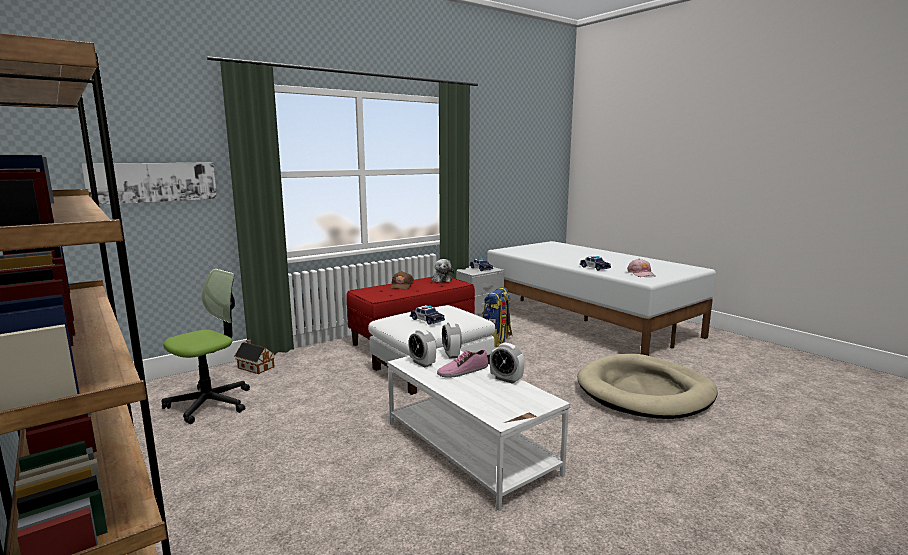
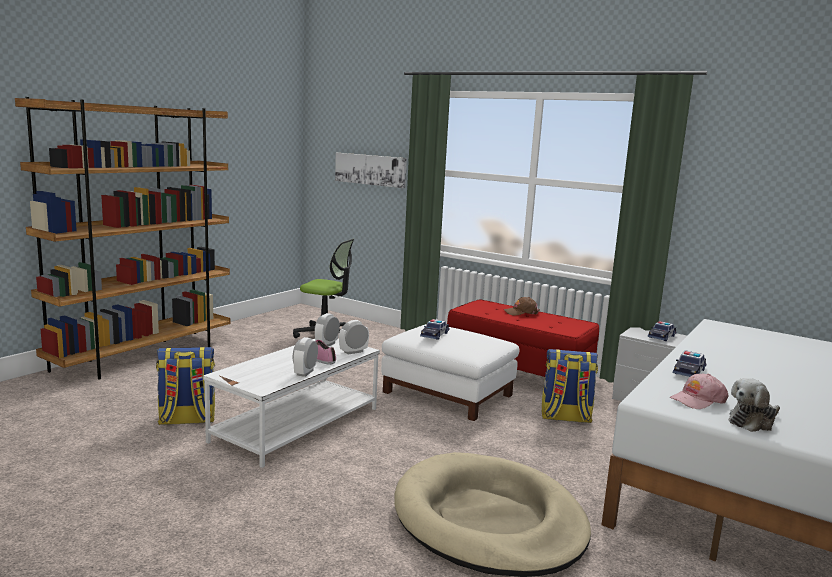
camera: 70 degrees right, 0 degrees up
toy house [235,339,275,374] -> none
plush toy [432,259,454,283] -> plush toy moved to [728,378,780,432]
none -> backpack [156,347,215,425]

